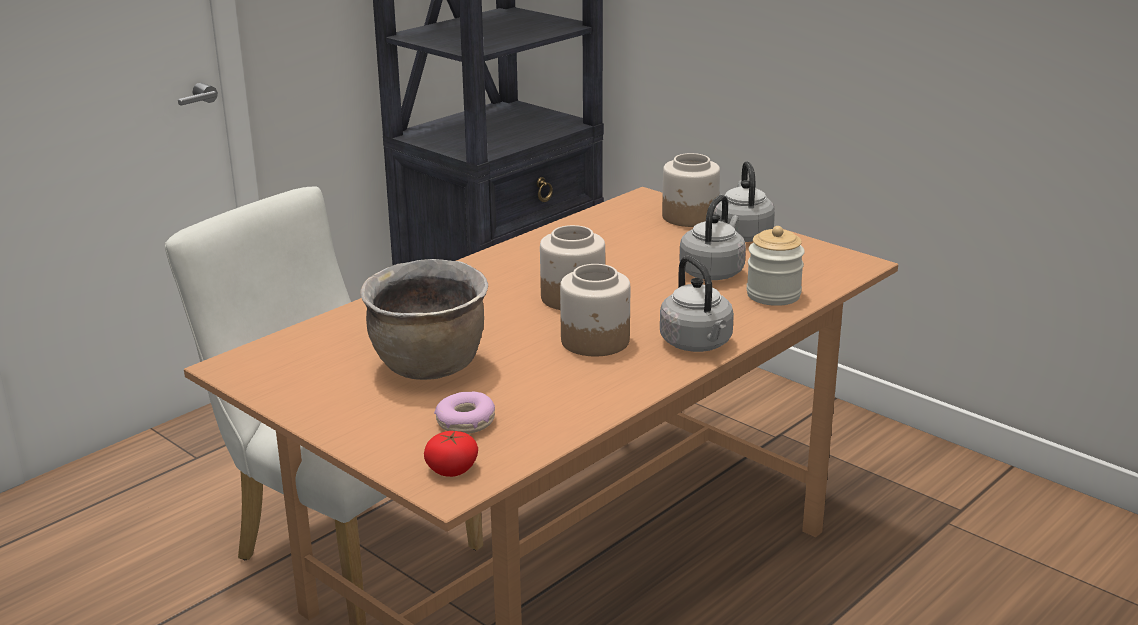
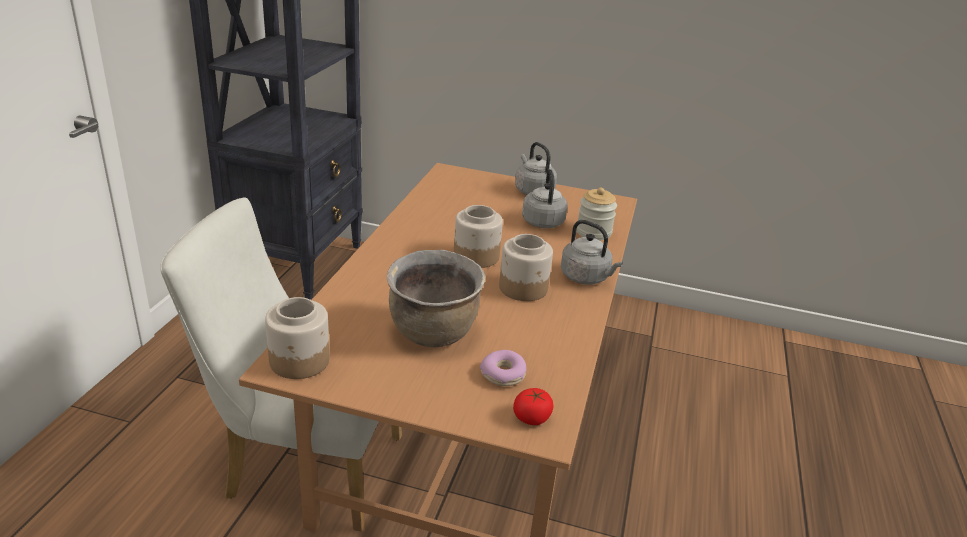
camera: 30 degrees left, 5 degrees up
jar [662,153,720,227] -> jar moved to [265,297,330,379]

